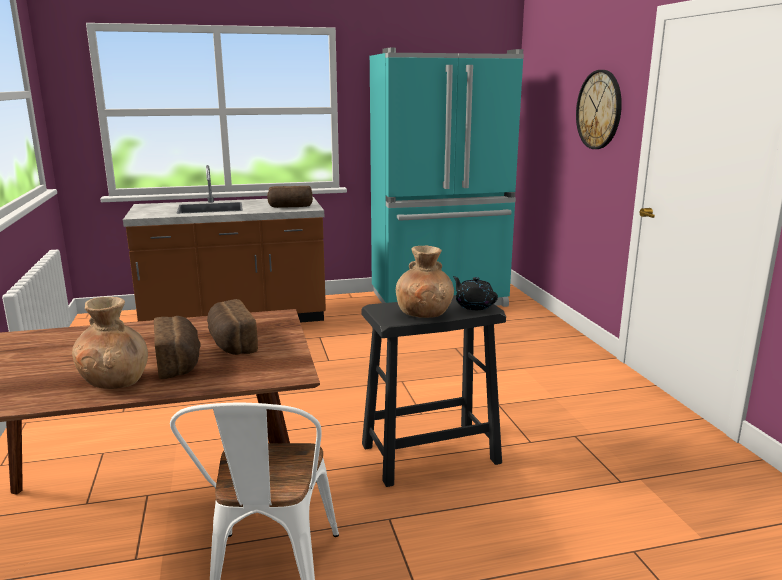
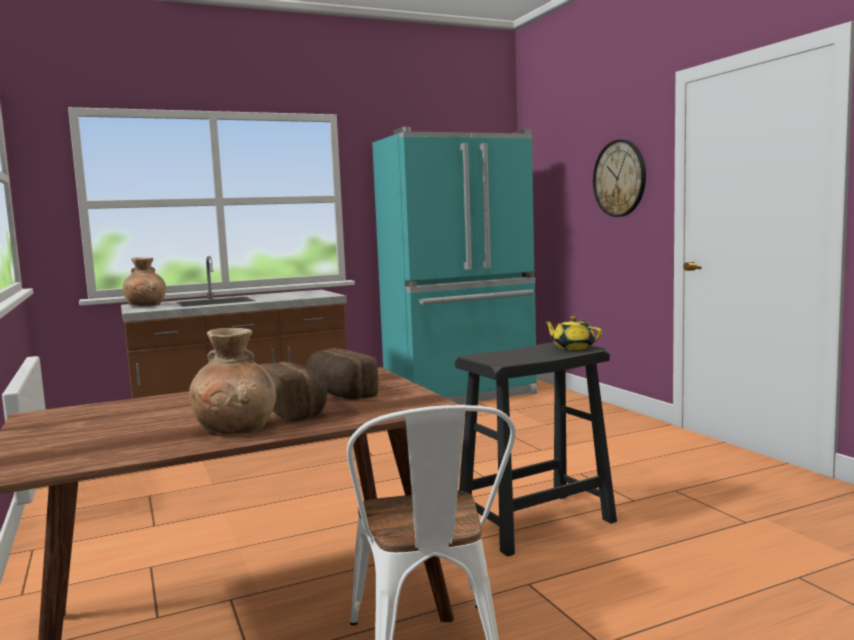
camera: 10 degrees left, 10 degrees down
bread [267,186,313,208] -> none
brown vase [396,246,454,318] -> brown vase moved to [122,257,166,306]
black teapot [453,276,498,310] -> yellow teapot [544,316,602,350]

